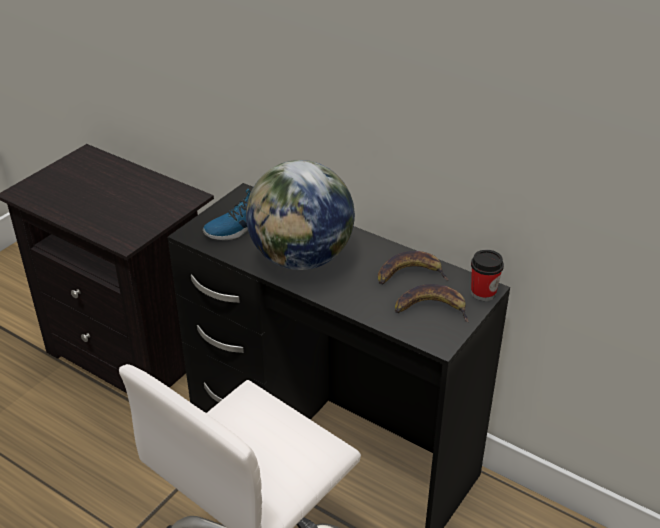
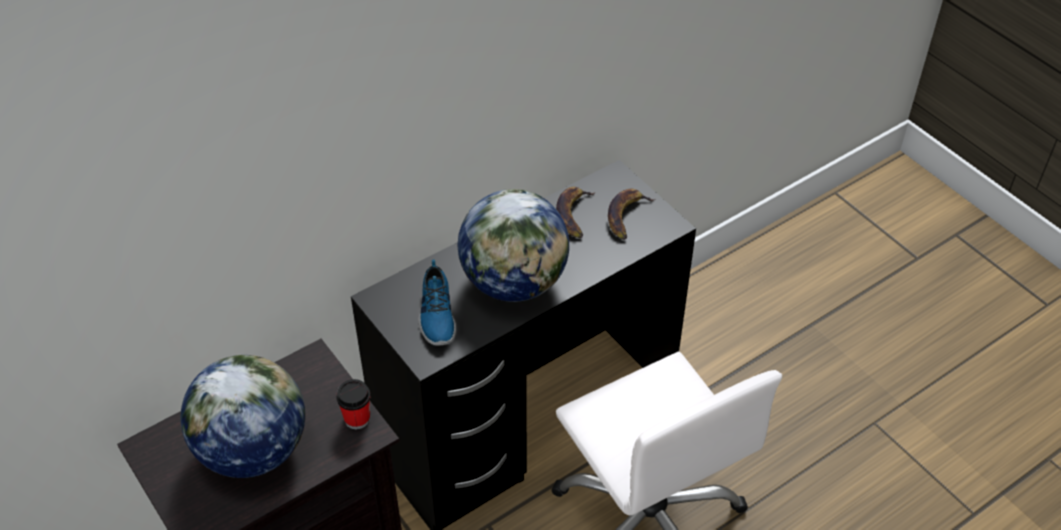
camera: 70 degrees left, 10 degrees up
cup [471,250,504,301] -> cup moved to [336,379,371,429]
none -> globe [180,355,305,478]

